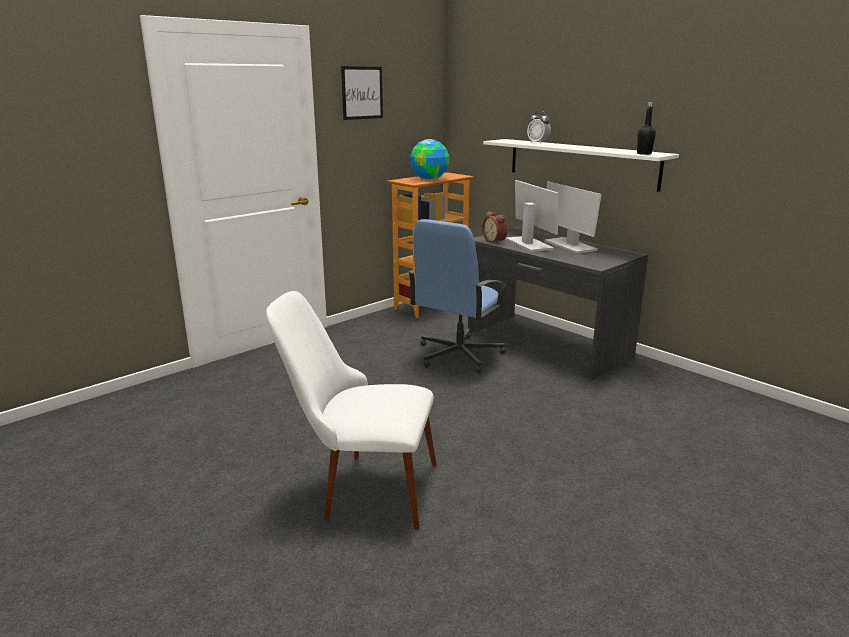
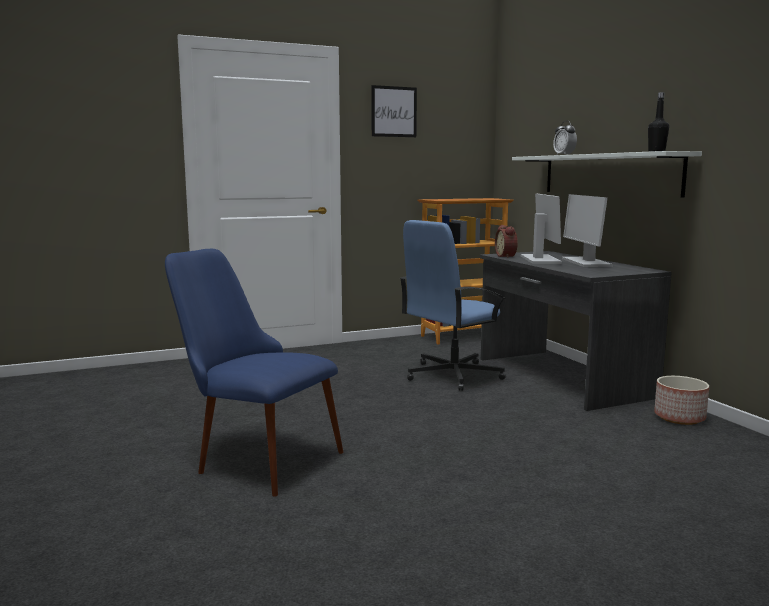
camera: 20 degrees right, 10 degrees down
white chair [266,291,437,530] -> blue chair [165,249,344,497]
globe [410,139,449,180] -> none
none -> planter [654,376,709,425]

